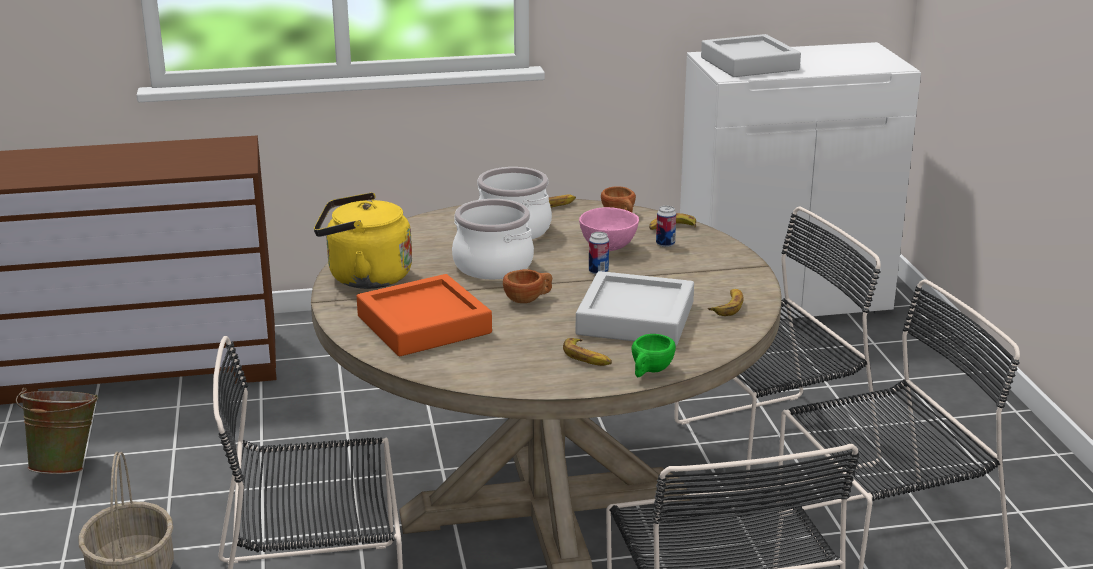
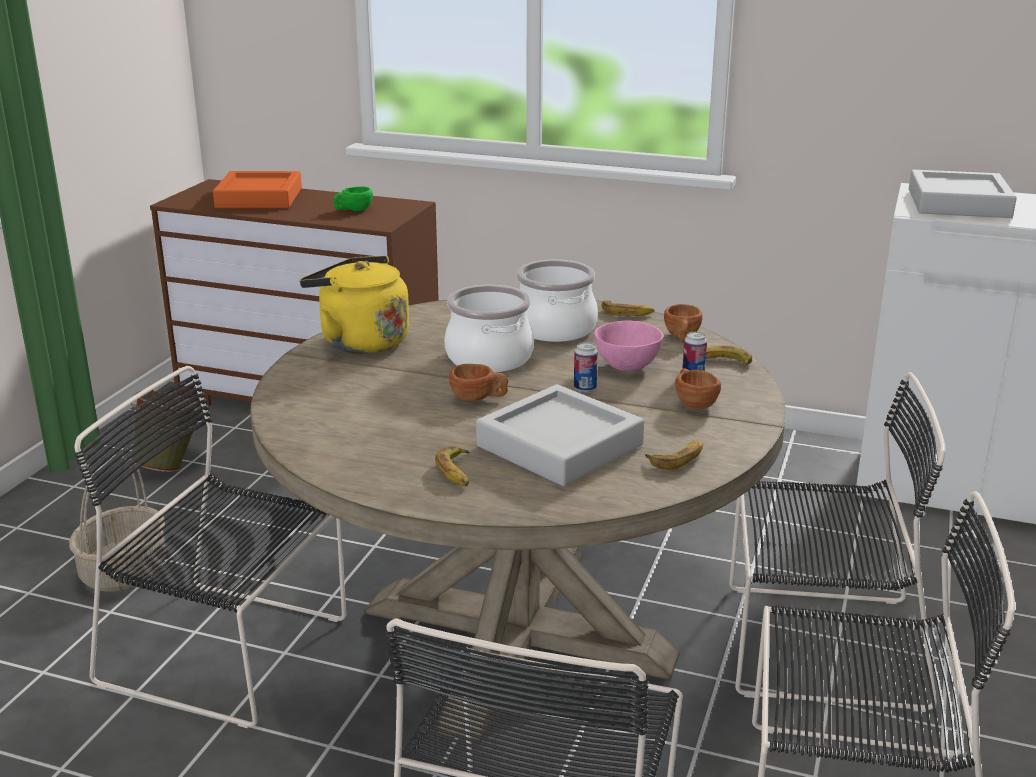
camera: 30 degrees right, 0 degrees up
orange tray [357,274,492,356] -> orange tray moved to [213,171,302,208]
green cup [632,334,676,377] -> green cup moved to [333,186,373,211]
none -> brown cup [675,368,721,410]

